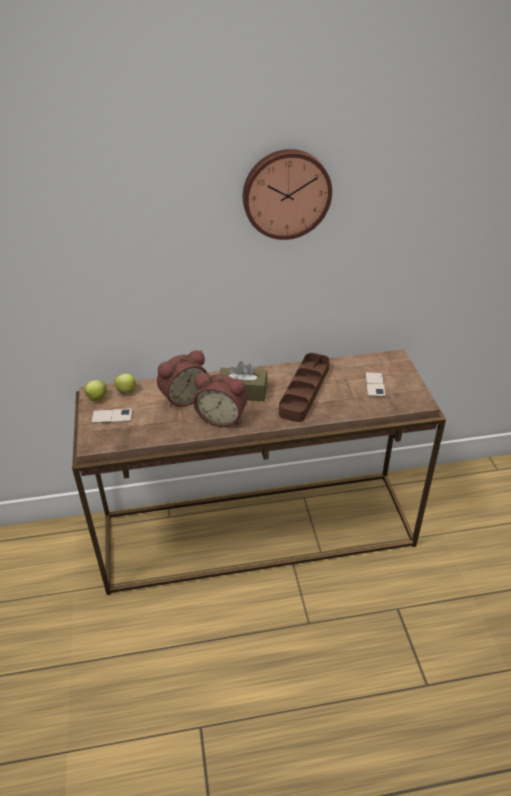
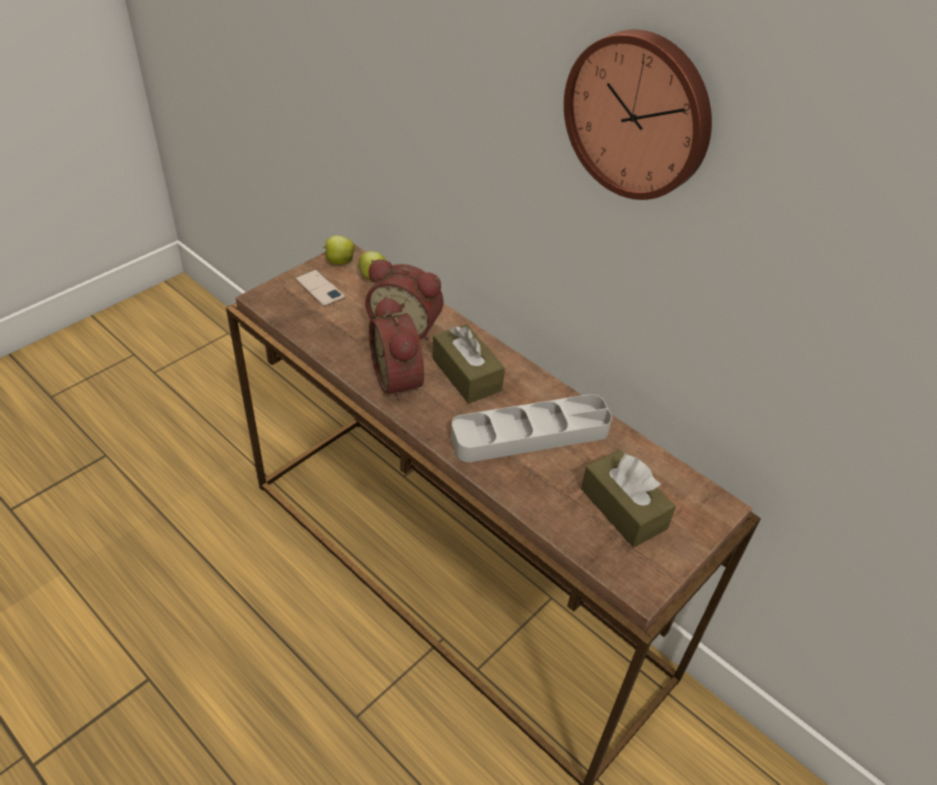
camera: 50 degrees right, 5 degrees up
brown tray [279,353,330,422] -> grey tray [451,394,612,462]
phone [365,372,386,397] -> brown tissue box [581,449,676,547]

